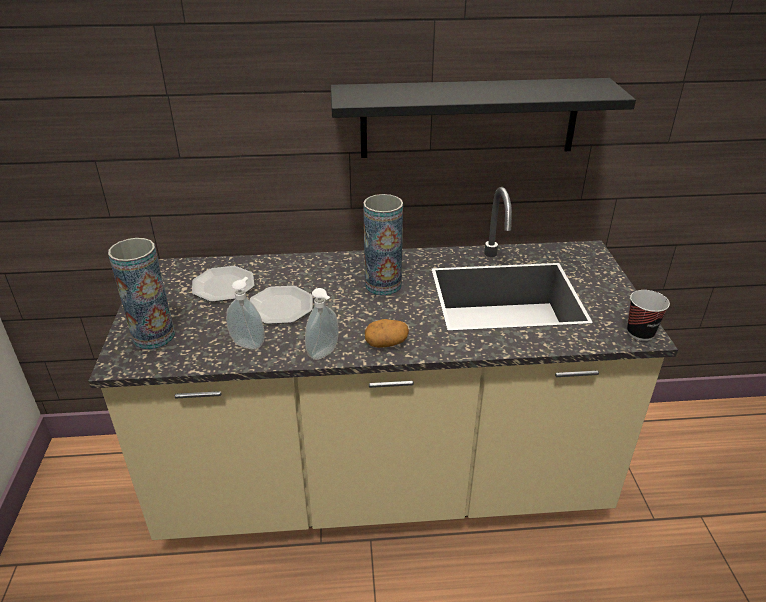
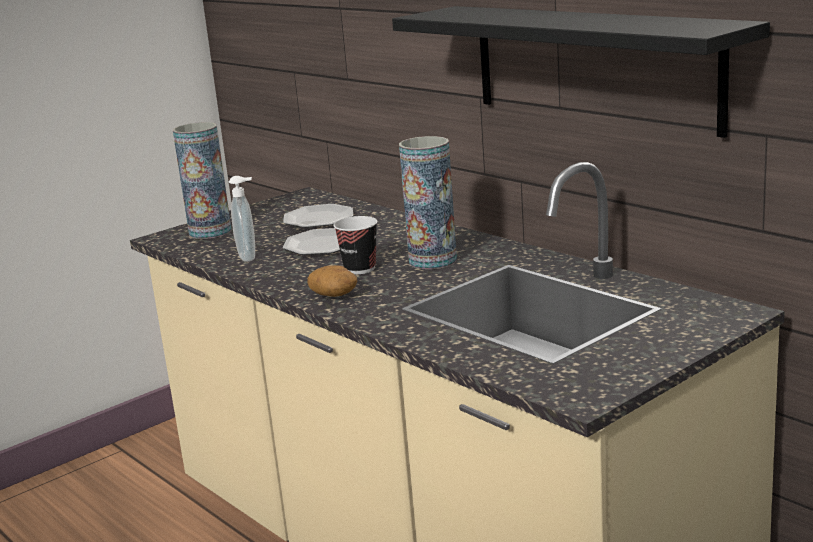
camera: 55 degrees right, 15 degrees down
soap dispenser [305,288,339,360] -> none
cup [627,290,670,341] -> cup moved to [334,216,378,274]

